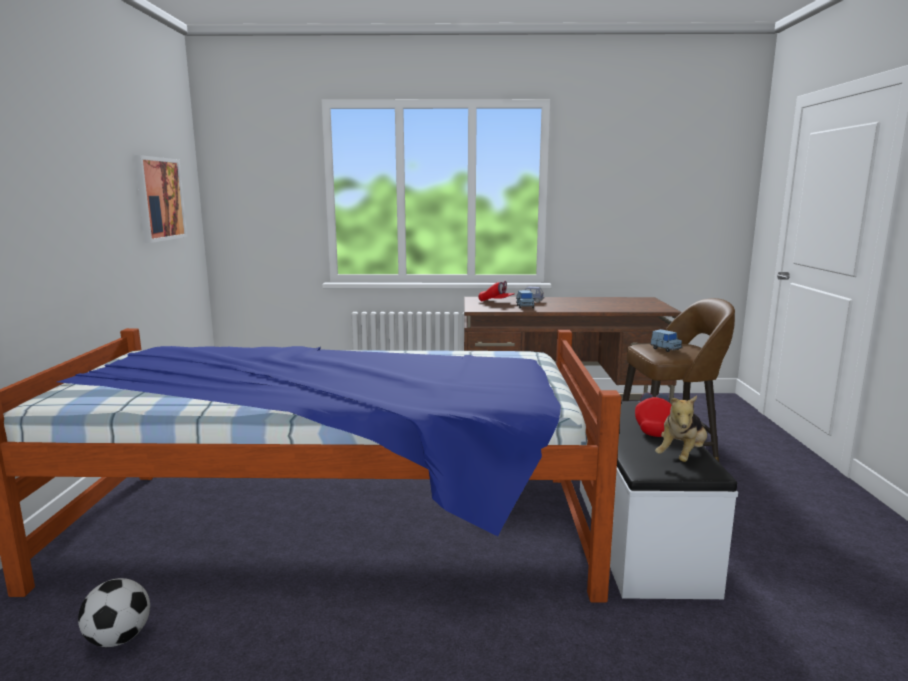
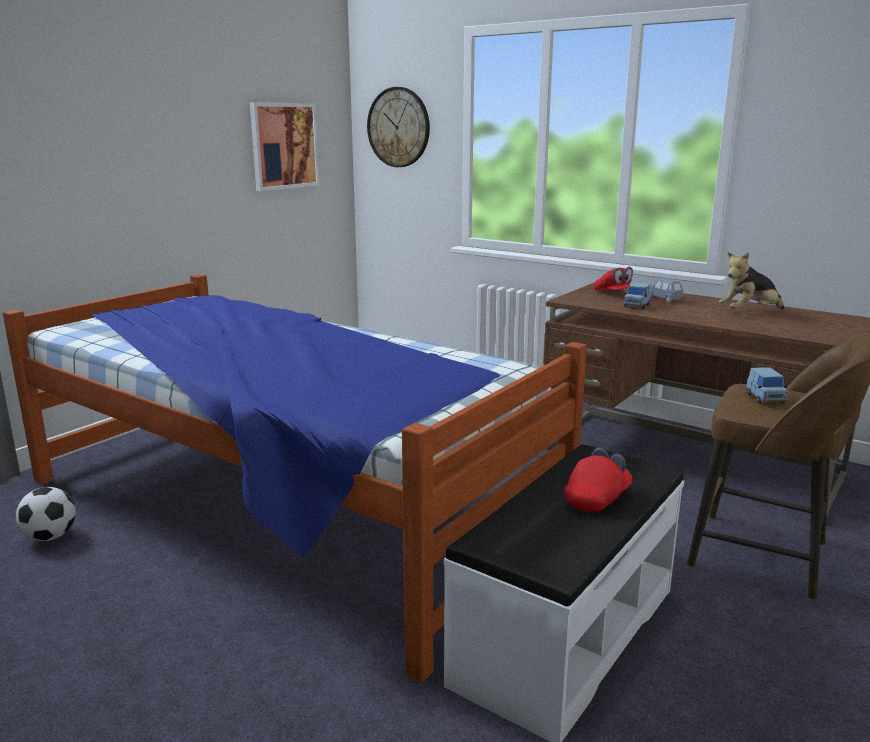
camera: 35 degrees right, 5 degrees up
plush toy [655,396,707,462] -> plush toy moved to [719,252,784,309]
none -> wall clock [367,87,430,167]

